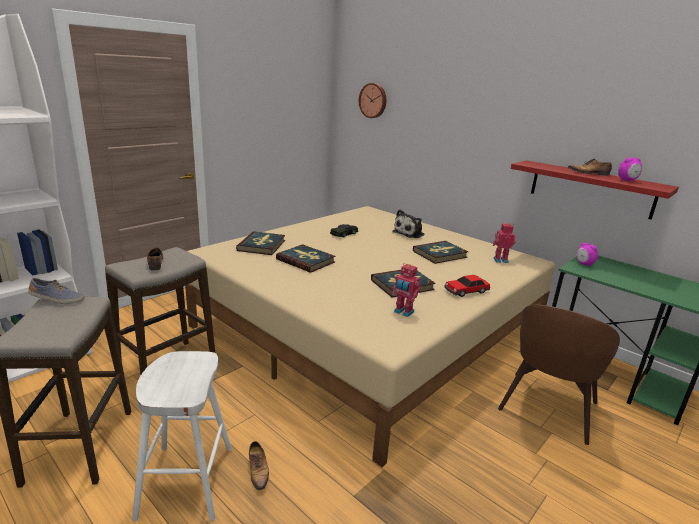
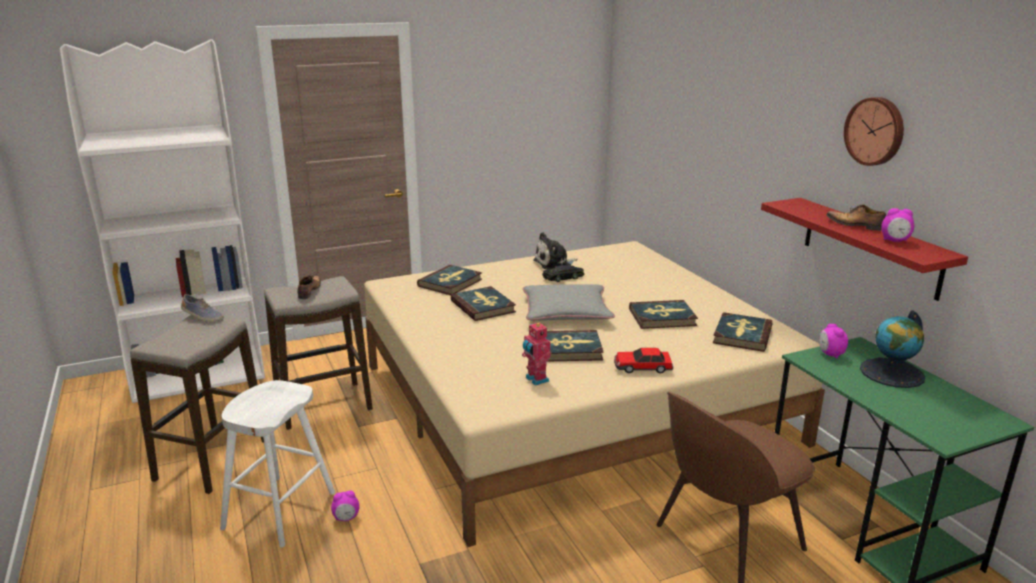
camera: 25 degrees right, 0 degrees up
shoe [249,441,269,490] -> alarm clock [331,490,360,521]
wall clock [359,83,386,118] -> wall clock moved to [844,97,904,166]
plush toy [392,209,425,238] -> plush toy moved to [533,232,578,269]
toy robot [493,223,516,263] -> book [713,312,772,352]
none -> grey pillow [523,284,615,320]
none -> globe [860,311,925,388]

